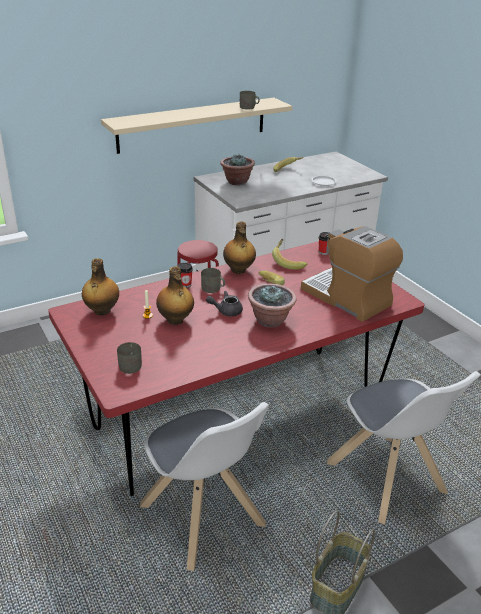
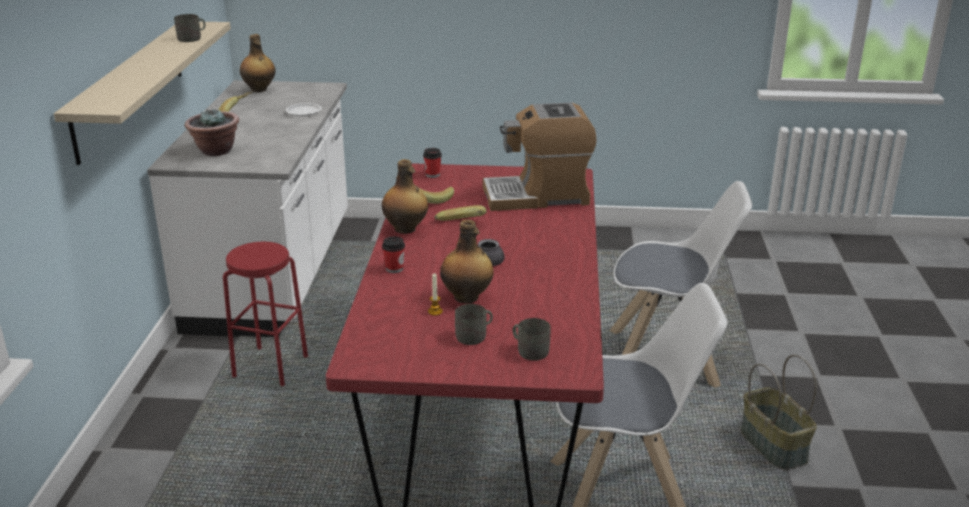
camera: 55 degrees left, 5 degrees down
bottle [82,258,119,316] -> bottle moved to [240,34,276,92]
grey mug [201,268,225,293] -> grey mug moved to [455,304,493,345]
potted plant [248,283,296,328] -> none

